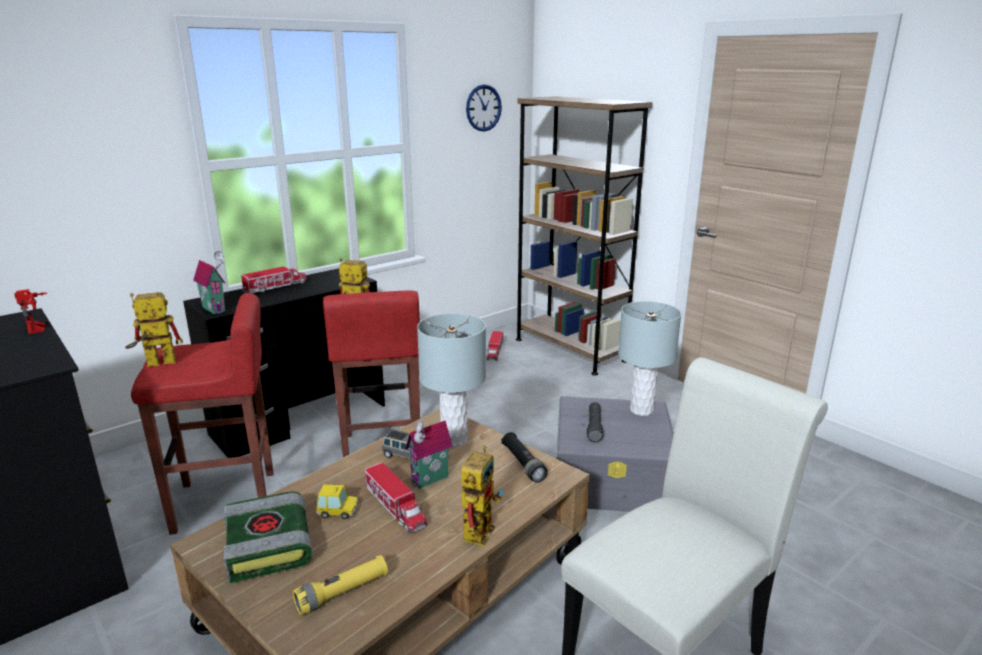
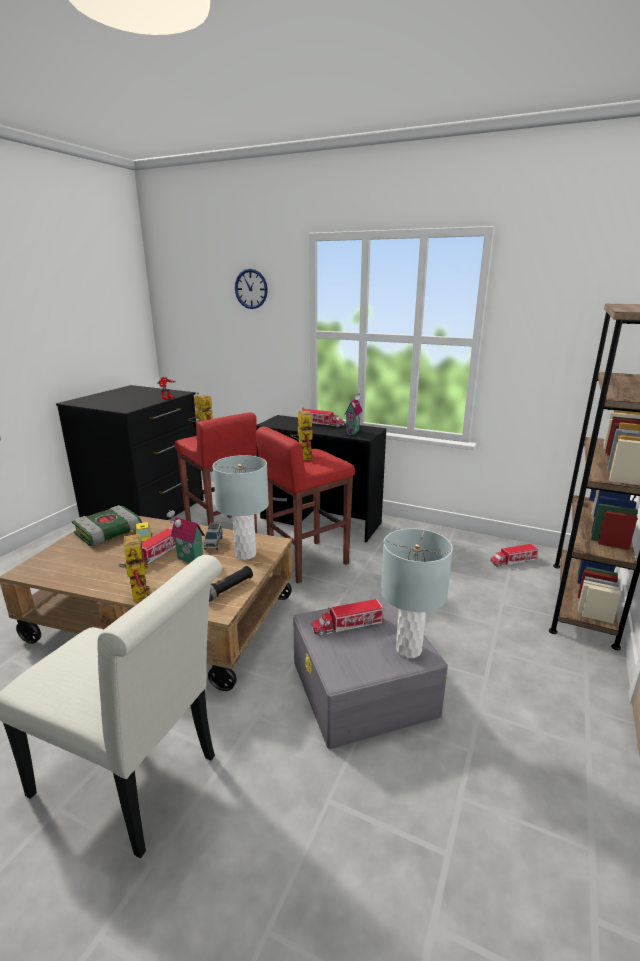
camera: 65 degrees right, 0 degrees up
toy house [193,251,226,314] -> toy house moved to [344,393,362,435]
yellow flashlight [293,555,388,615] -> none
toy robot [462,446,503,546] -> toy robot turned 105 degrees counterclockwise [119,530,151,602]
wall clock [466,85,502,132] -> wall clock moved to [235,269,268,309]
black flashlight [587,402,604,442] -> toy truck [311,599,384,636]

